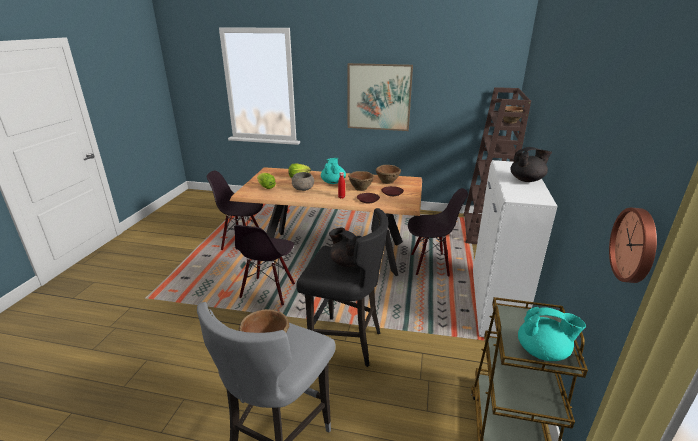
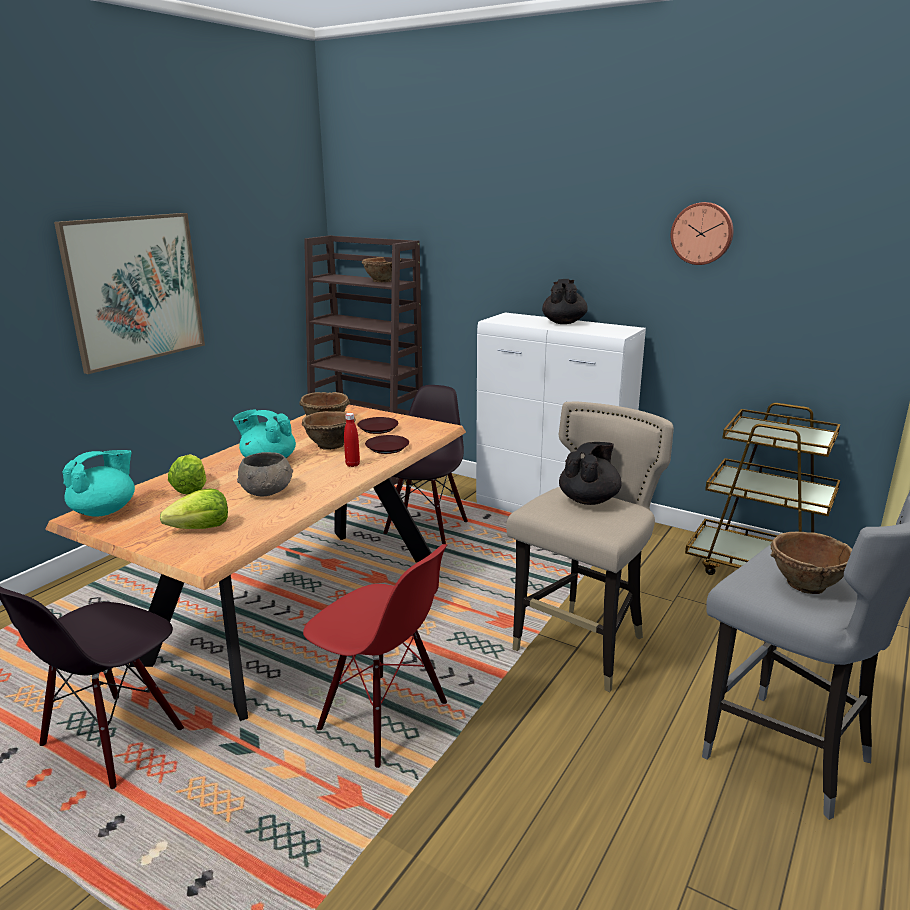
camera: 70 degrees left, 5 degrees down
black chair [234,225,295,306] -> red chair [303,544,448,768]
black stool [296,208,389,367] -> beige stool [506,402,674,692]
black teapot [329,228,361,267] -> black teapot turned 150 degrees clockwise [559,442,622,505]
turquoise teapot [518,307,586,361] -> turquoise teapot moved to [62,450,135,517]
wall clock [609,208,657,283] -> wall clock moved to [671,202,733,265]

